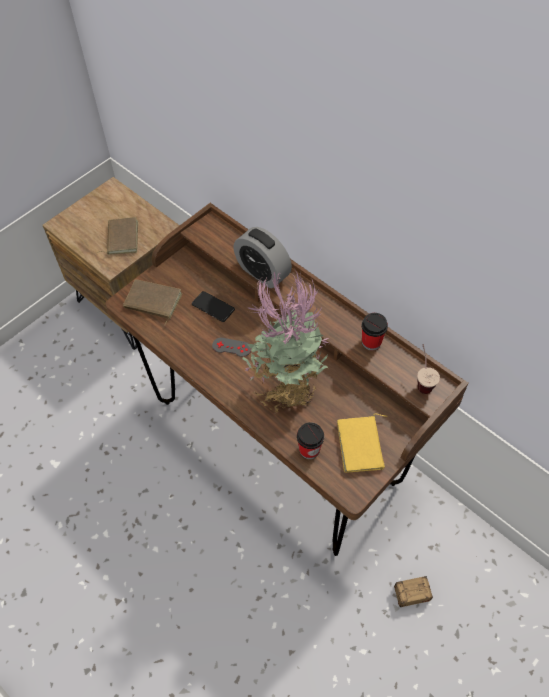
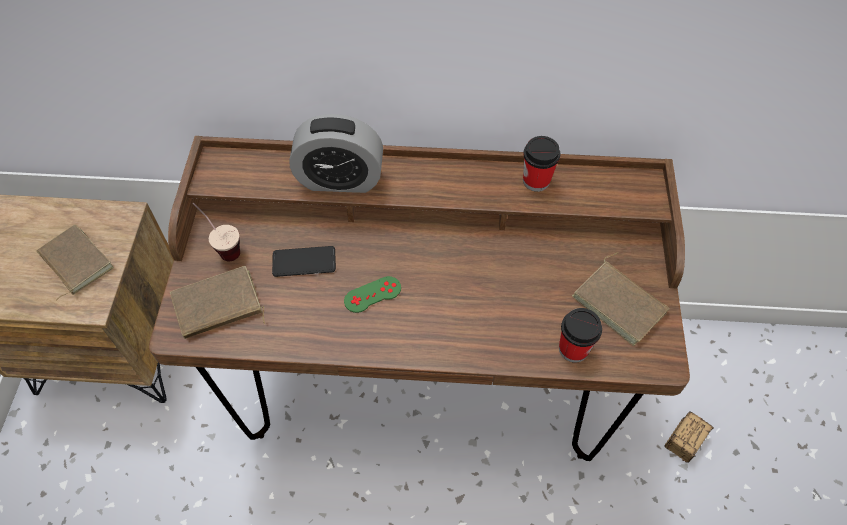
camera: 40 degrees left, 0 degrees up
grey game controller [212,338,251,357] -> green game controller [344,276,401,313]
potted plant [243,270,329,412] -> none
yellow book [337,413,387,473] -> brown book [572,252,670,346]
cup [417,344,440,394] -> cup moved to [193,203,240,261]

